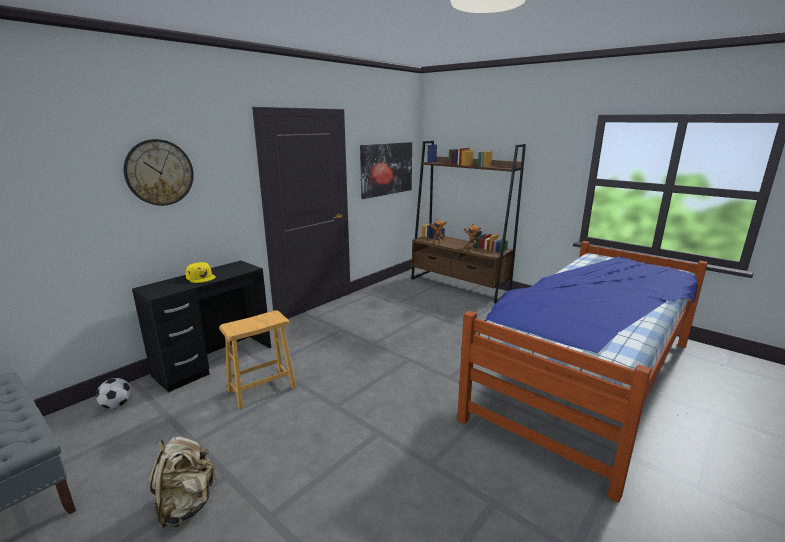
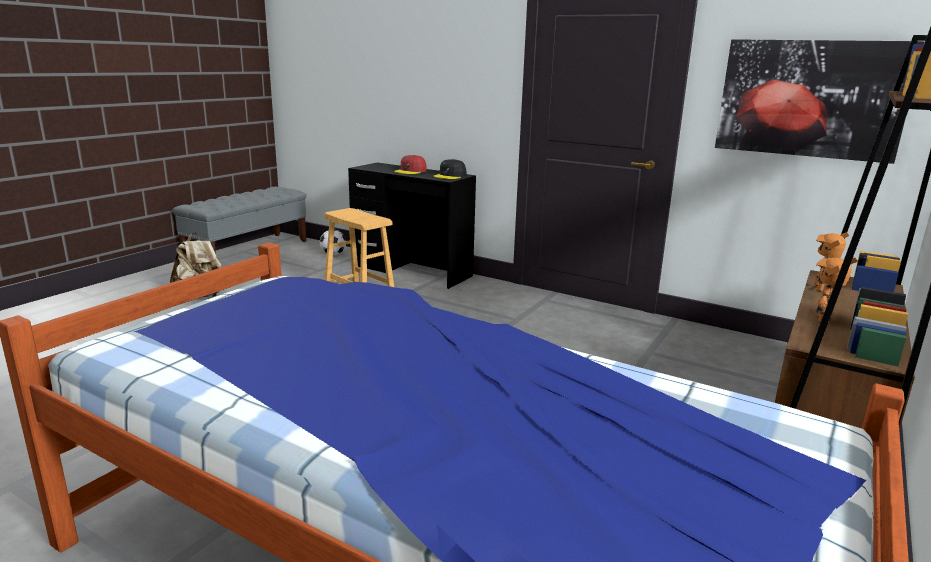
camera: 80 degrees right, 0 degrees up
wall clock [124,139,194,206] -> none
yellow cap [185,262,216,283] -> red cap [394,155,427,174]
none -> black cap [434,159,467,179]

